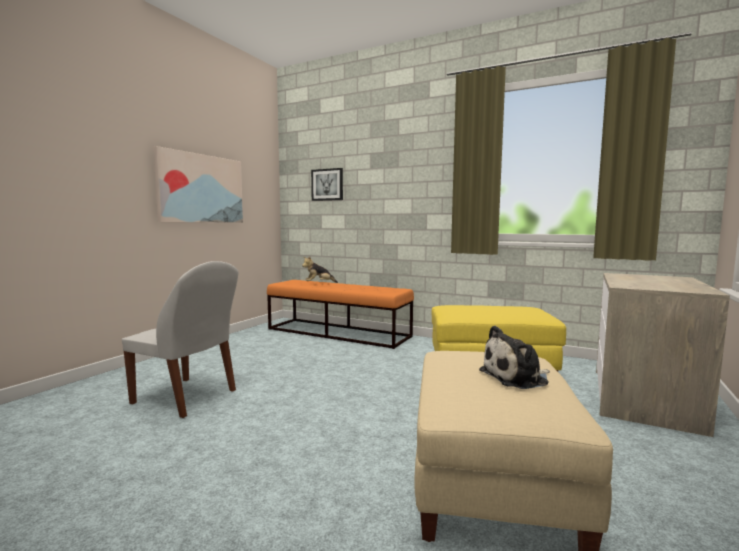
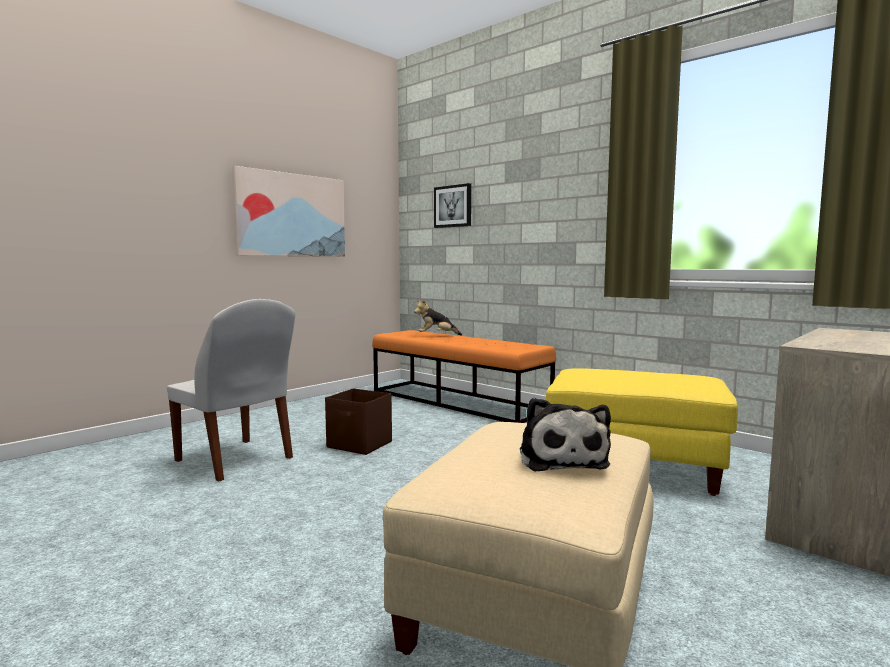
camera: 15 degrees right, 0 degrees up
plush toy [479,325,550,389] -> plush toy turned 90 degrees counterclockwise [520,397,611,471]
none -> brown storage box [325,388,392,455]

